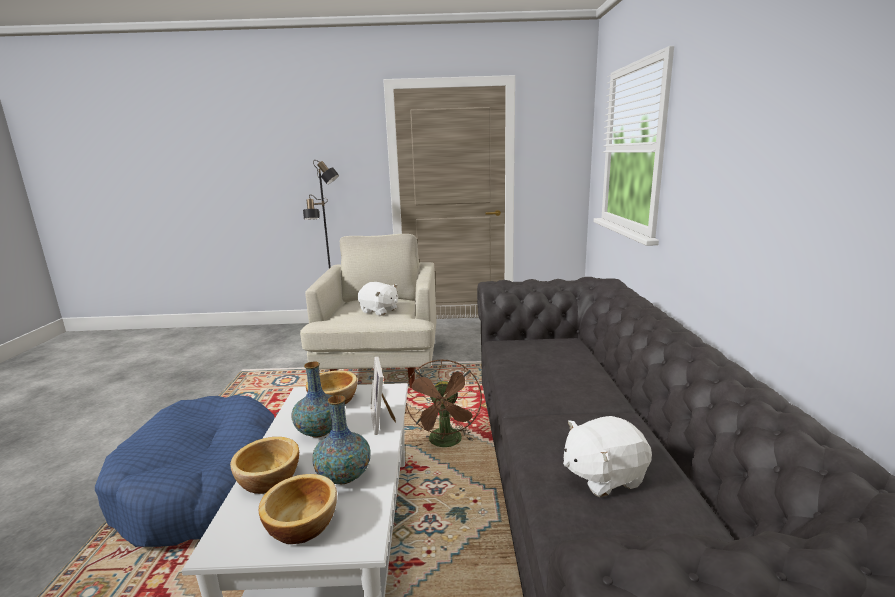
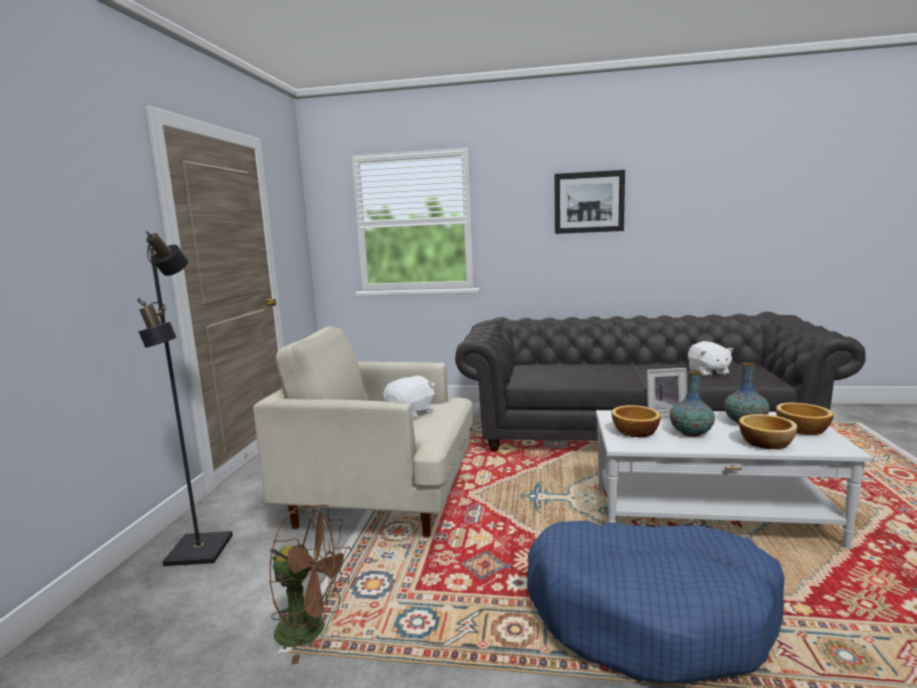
camera: 80 degrees left, 5 degrees down
brown fan [405,359,482,447] -> brown fan moved to [269,505,351,665]
none -> picture [555,170,625,234]

